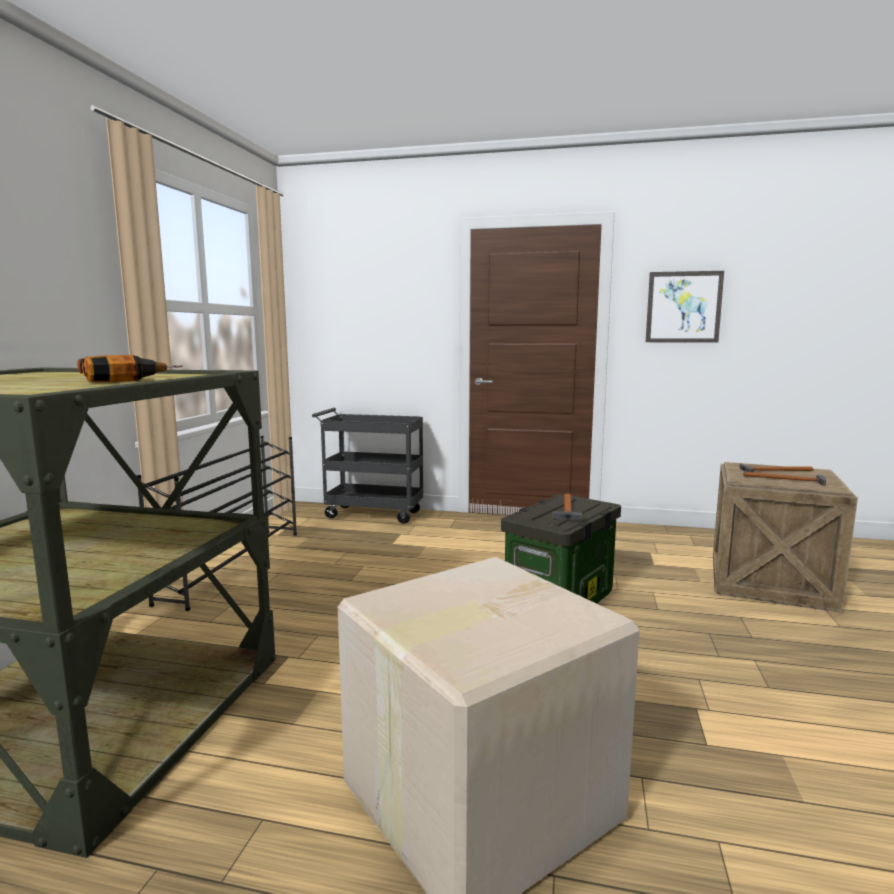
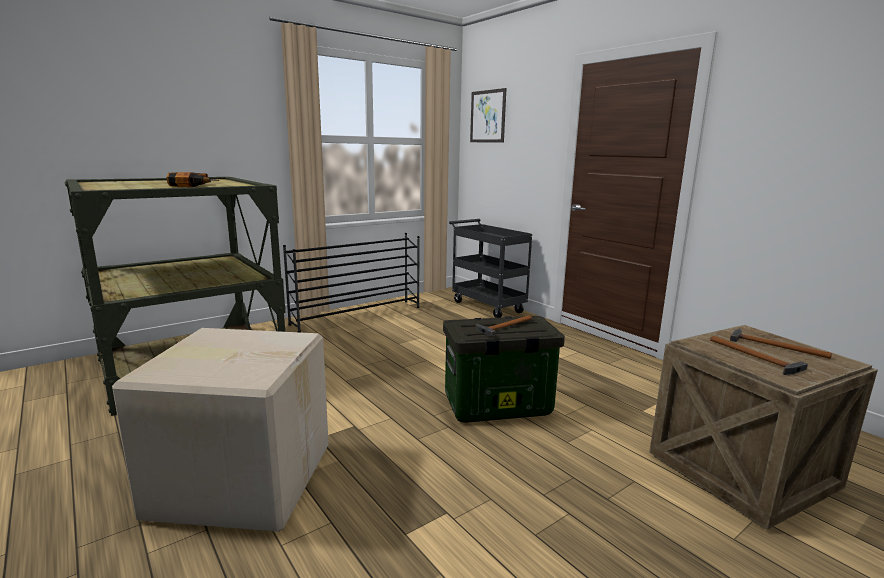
camera: 40 degrees right, 5 degrees up
picture [646,271,724,343] -> picture moved to [470,88,507,142]

